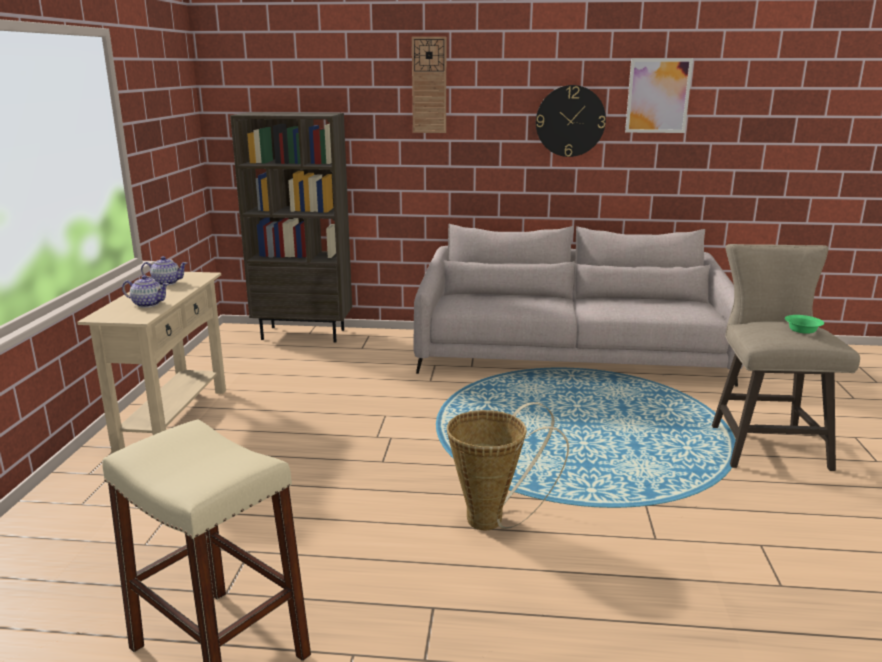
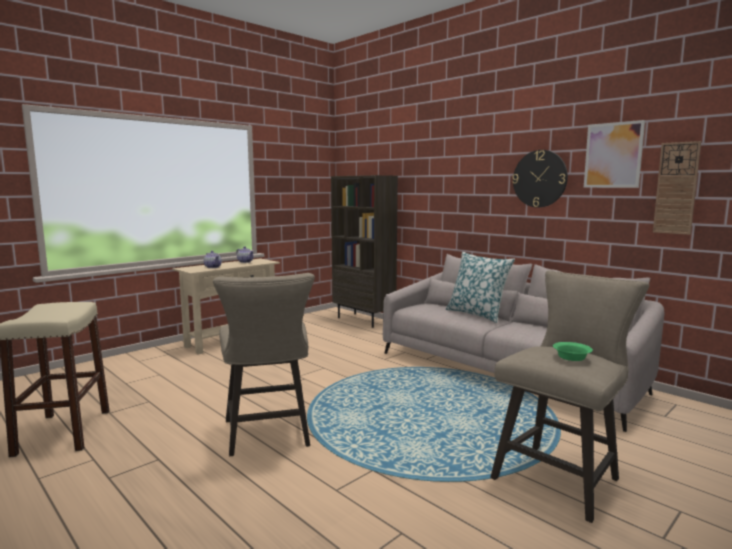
camera: 40 degrees right, 10 degrees down
wall clock [412,37,446,133] -> wall clock moved to [653,141,701,235]
basket [447,402,569,530] -> beige stool [213,273,315,456]
none -> pillow [446,252,515,323]

